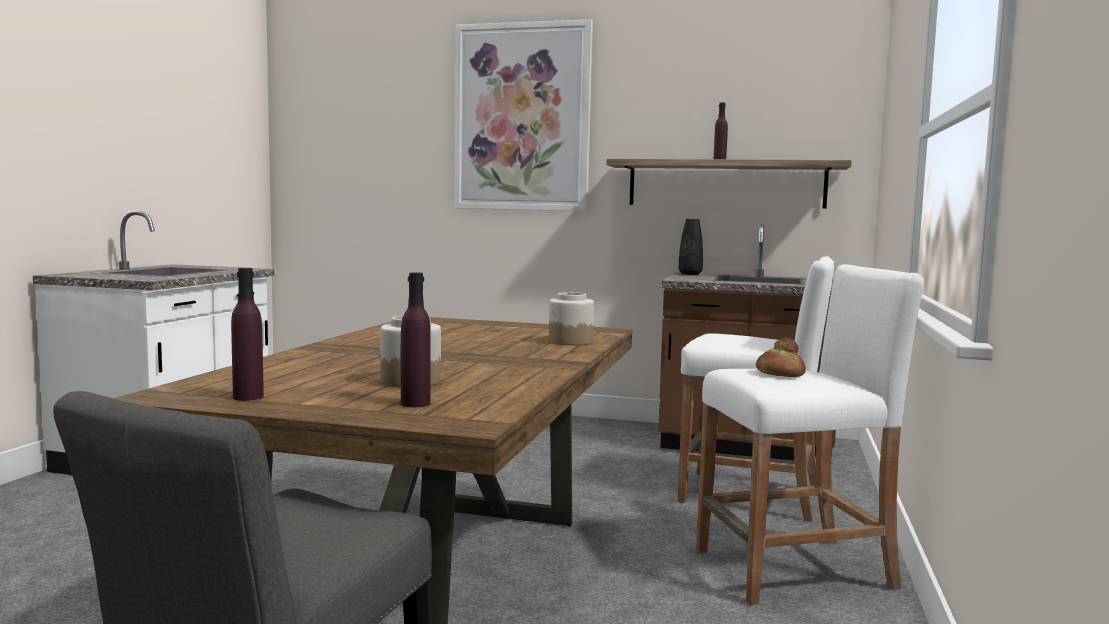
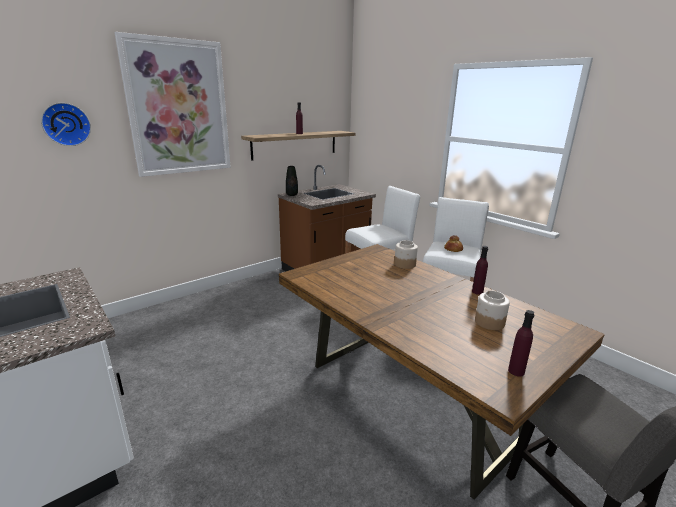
camera: 55 degrees left, 15 degrees up
purple bottle [401,272,431,407] -> purple bottle moved to [472,246,488,295]
none -> wall clock [41,103,91,146]

